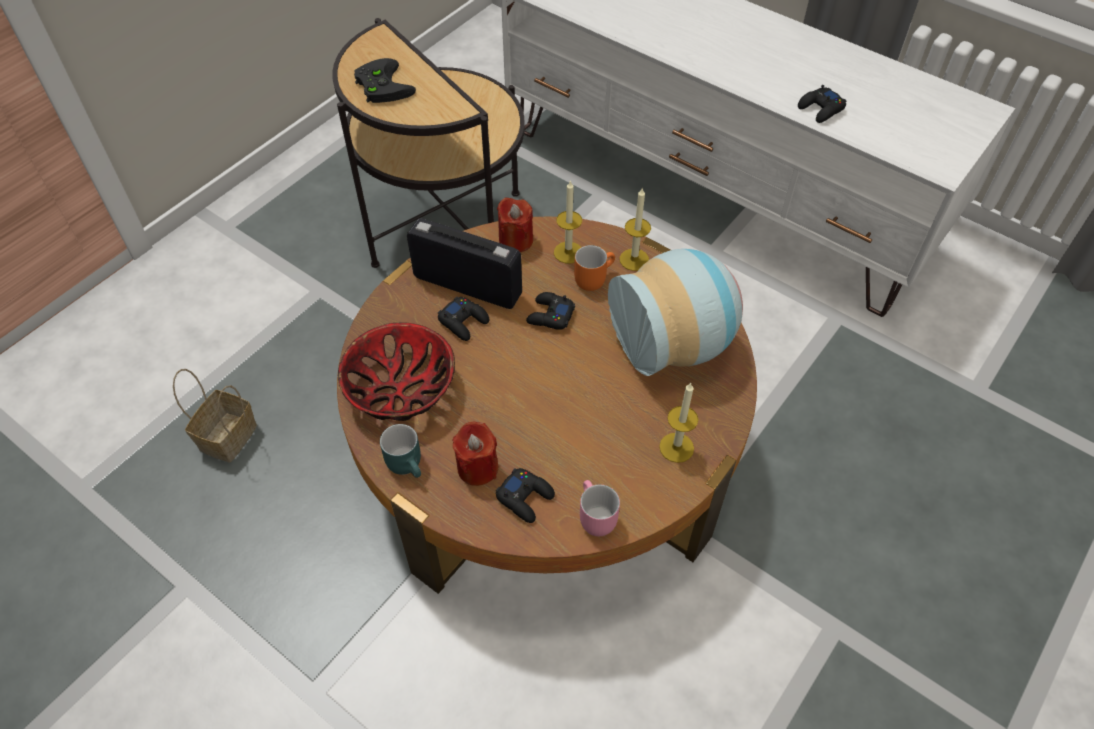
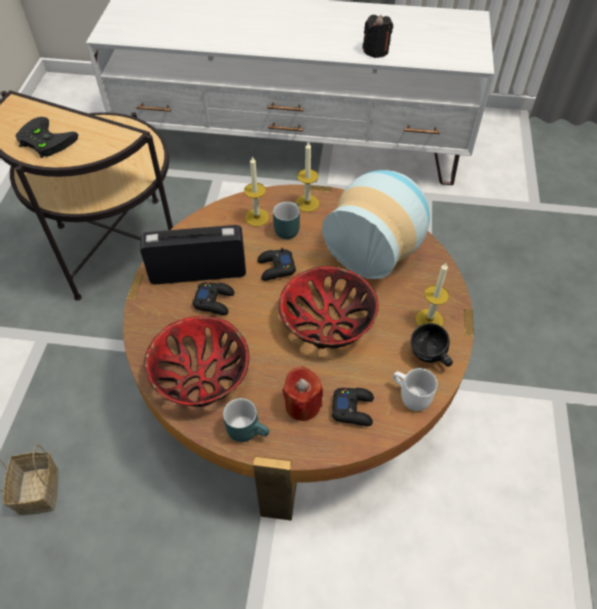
camera: 30 degrees left, 0 degrees up
red candle [497,198,533,252] -> none
orange mug [574,245,615,291] -> turquoise mug [273,202,300,239]
pink mug [580,480,620,537] -> white mug [393,368,438,411]
black game controller [798,85,847,123] -> black candle [362,15,393,58]
none -> bowl [279,266,378,349]
none -> black mug [411,323,453,367]

